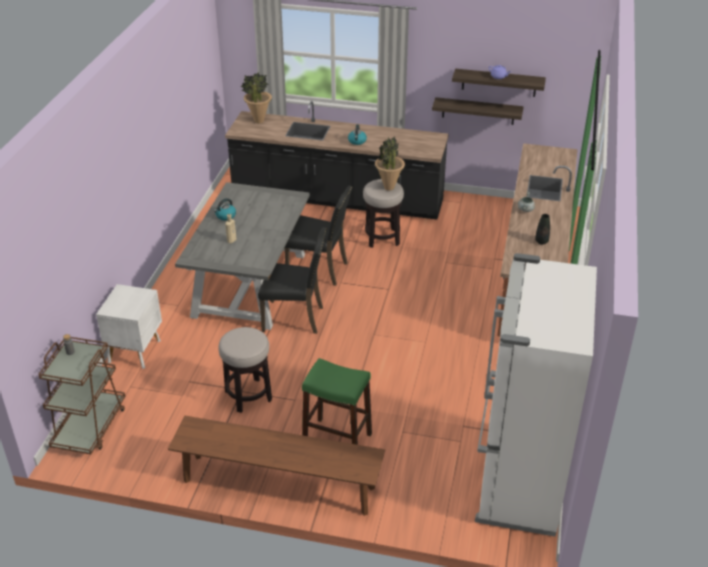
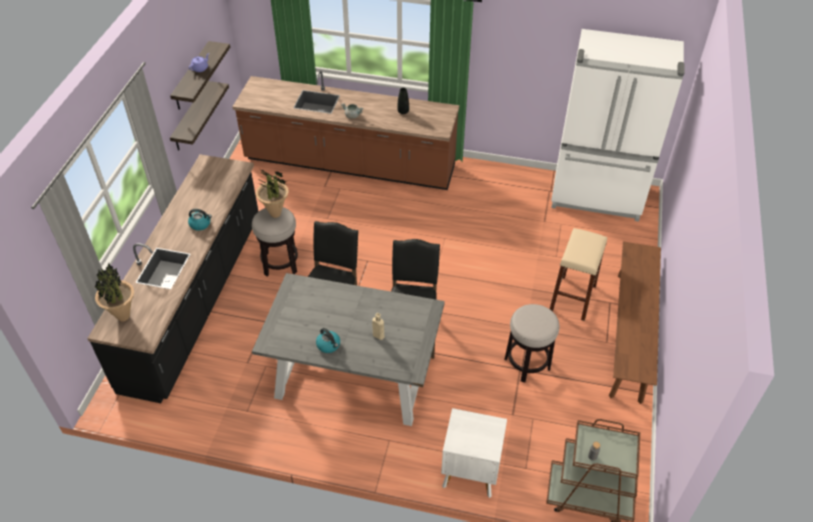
camera: 90 degrees left, 10 degrees up
green stool [302,358,372,445] -> beige stool [550,228,607,321]

